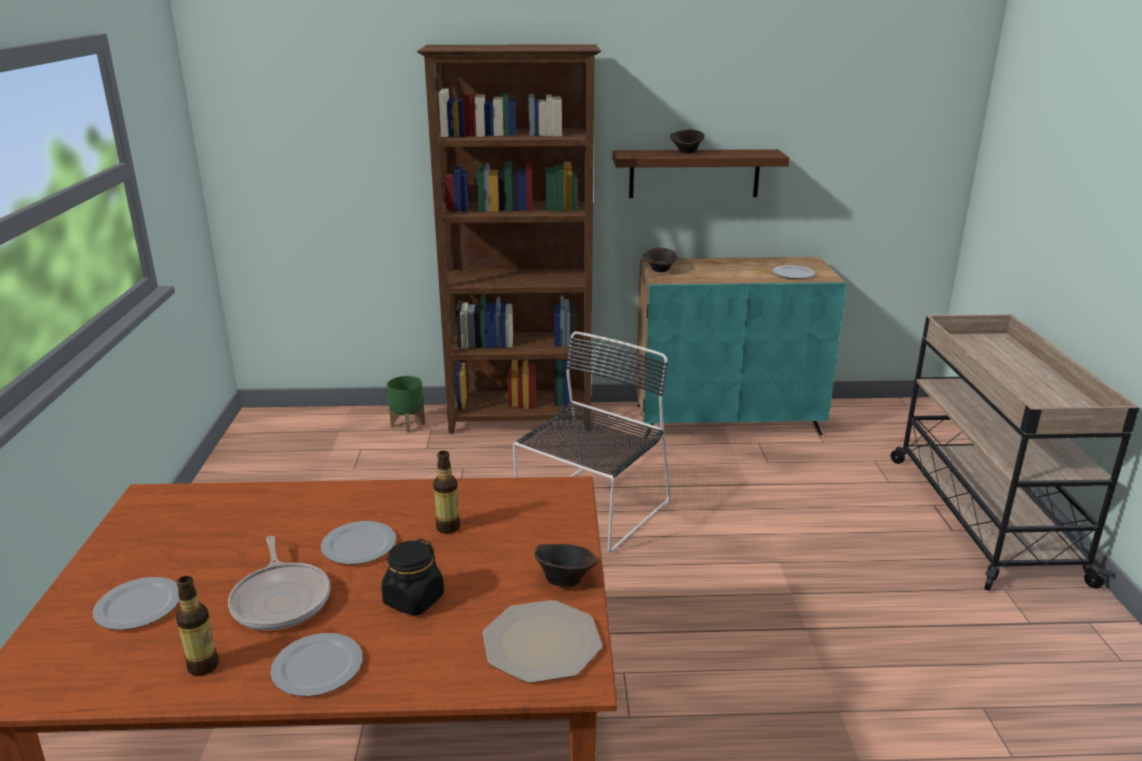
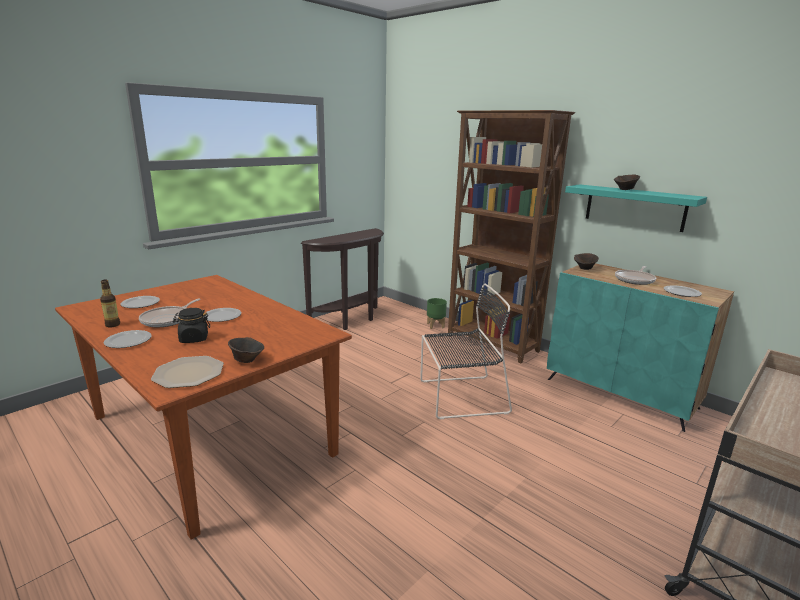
camera: 45 degrees right, 5 degrees down
bottle [433,451,460,534] -> none
brown shelf [612,149,790,198] -> turquoise shelf [565,184,707,232]
none -> brown console table [301,228,384,330]
none -> frying pan [615,266,656,285]

